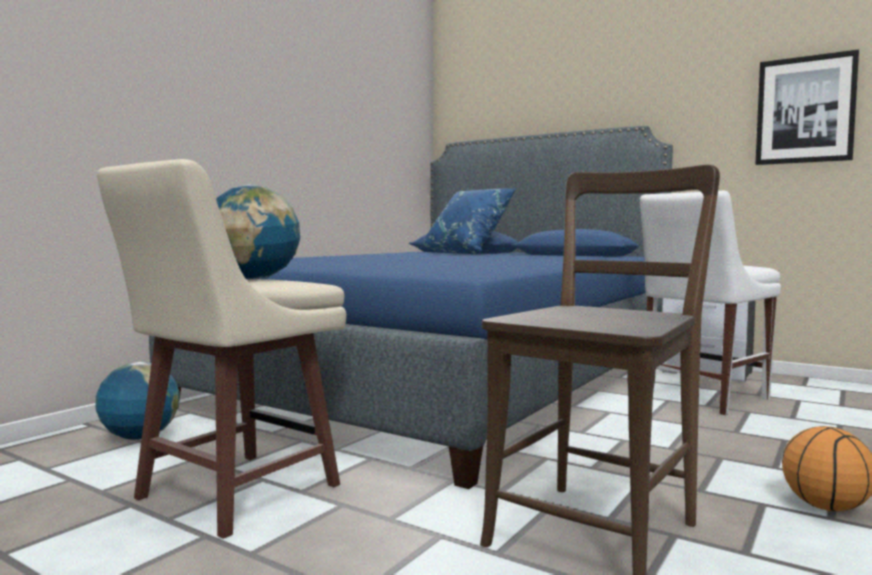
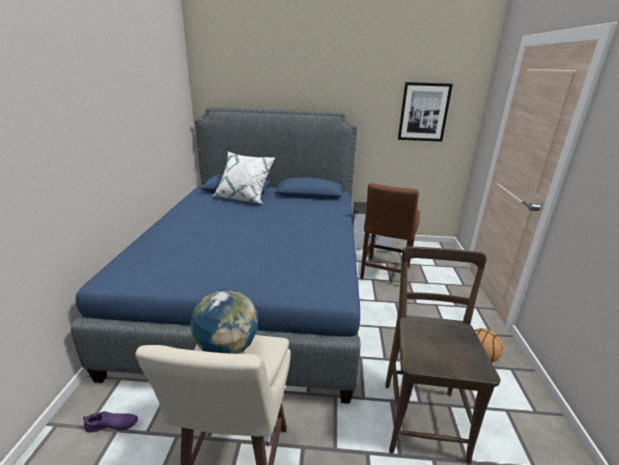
camera: 30 degrees left, 20 degrees up
globe [95,362,180,439] -> purple shoe [83,411,138,433]
blue pillow [421,188,516,254] -> white pillow [212,152,276,204]
white chair [640,191,781,415] -> brown chair [360,183,420,279]

